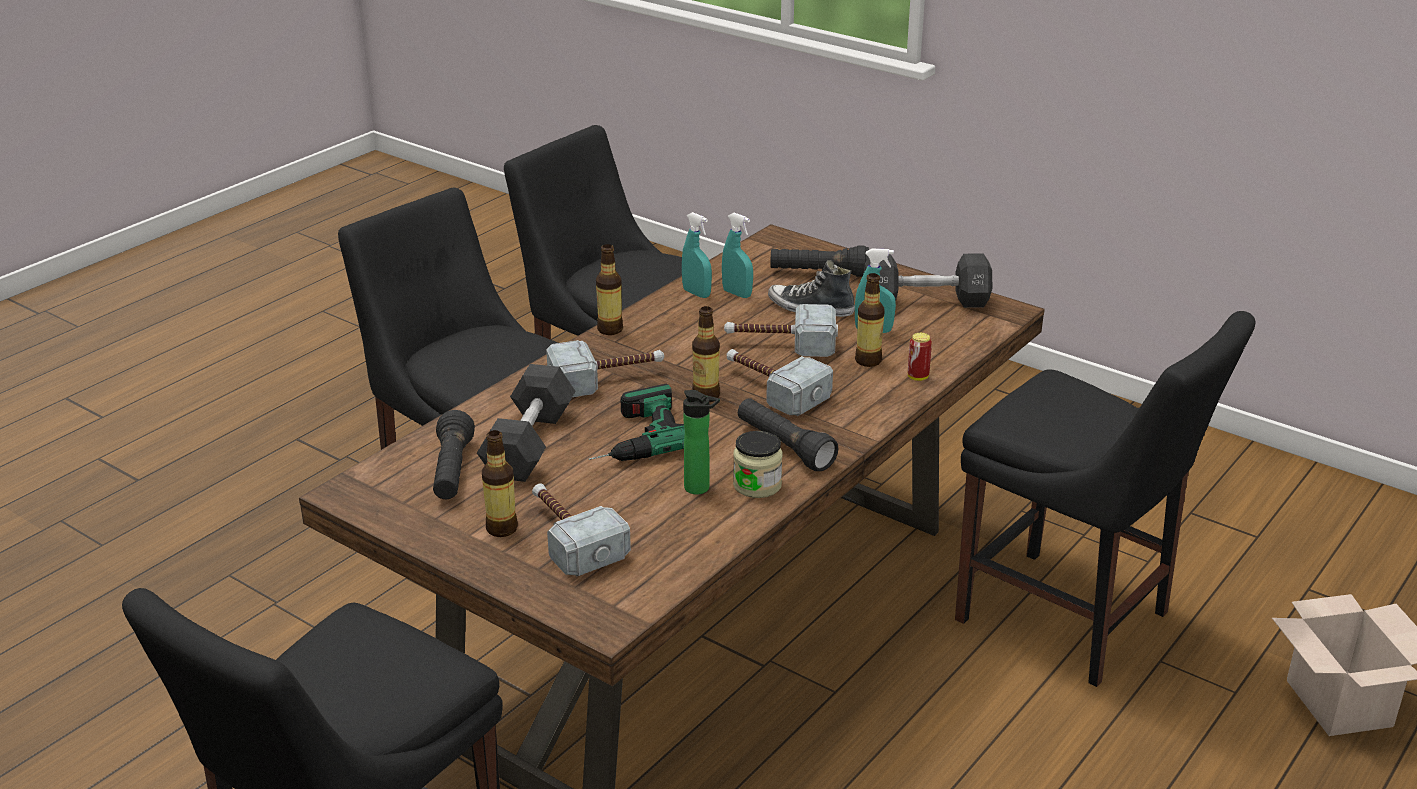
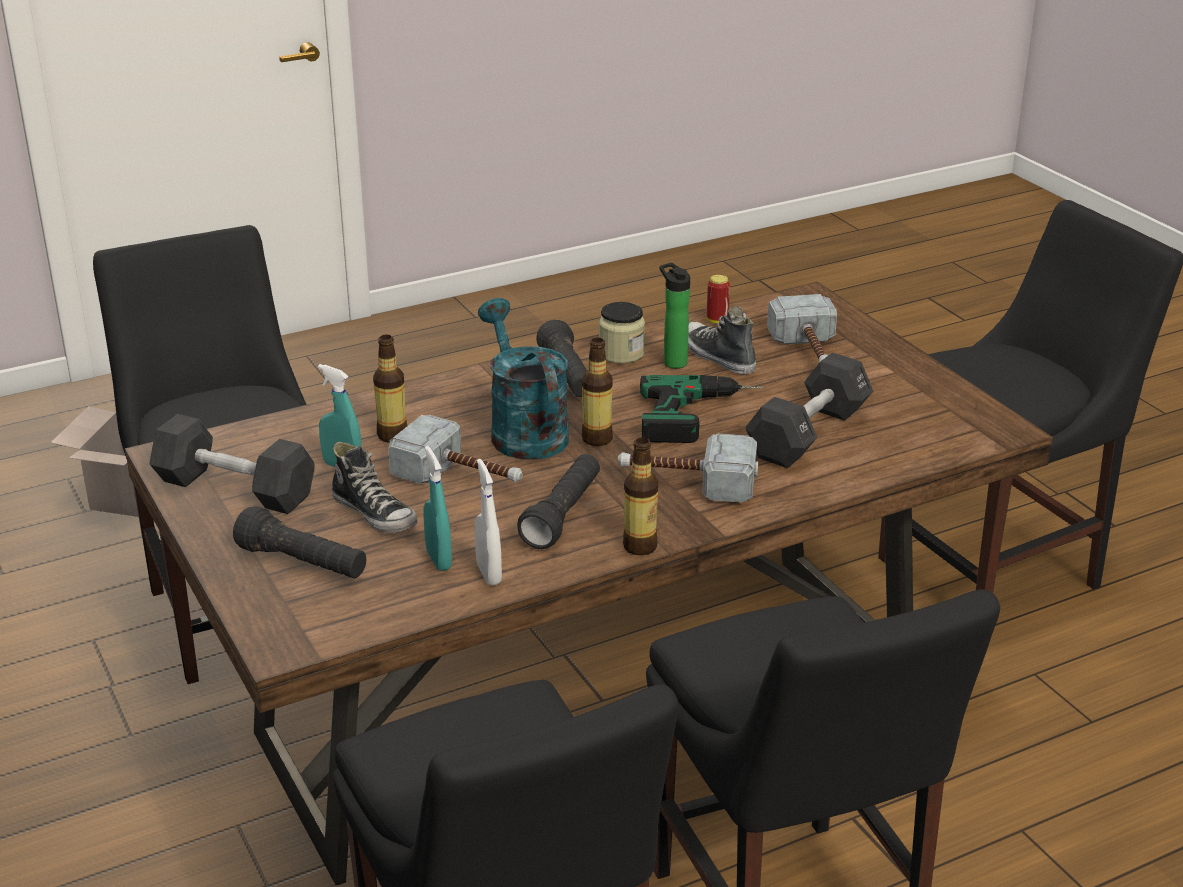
camera: 155 degrees left, 0 degrees up
black flashlight [433,410,475,499] -> black flashlight moved to [517,454,600,549]
bottle [482,430,518,537] -> none
turquoise spray bottle [682,212,712,298] -> white spray bottle [475,459,502,586]
hammer [727,349,833,416] -> turquoise watering can [478,298,569,460]
can [908,333,932,381] -> can moved to [707,275,730,324]
none -> shoe [688,306,756,374]

